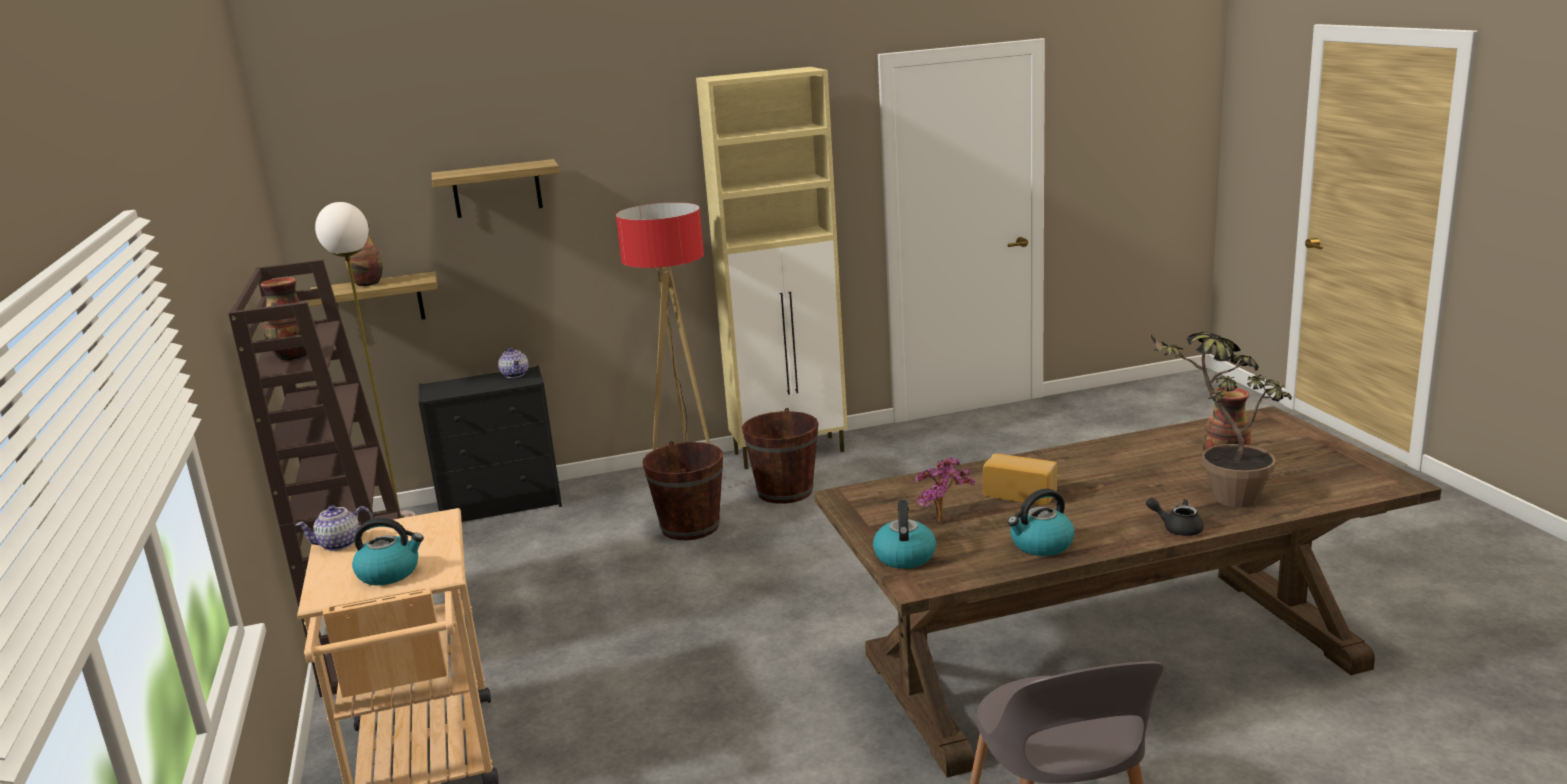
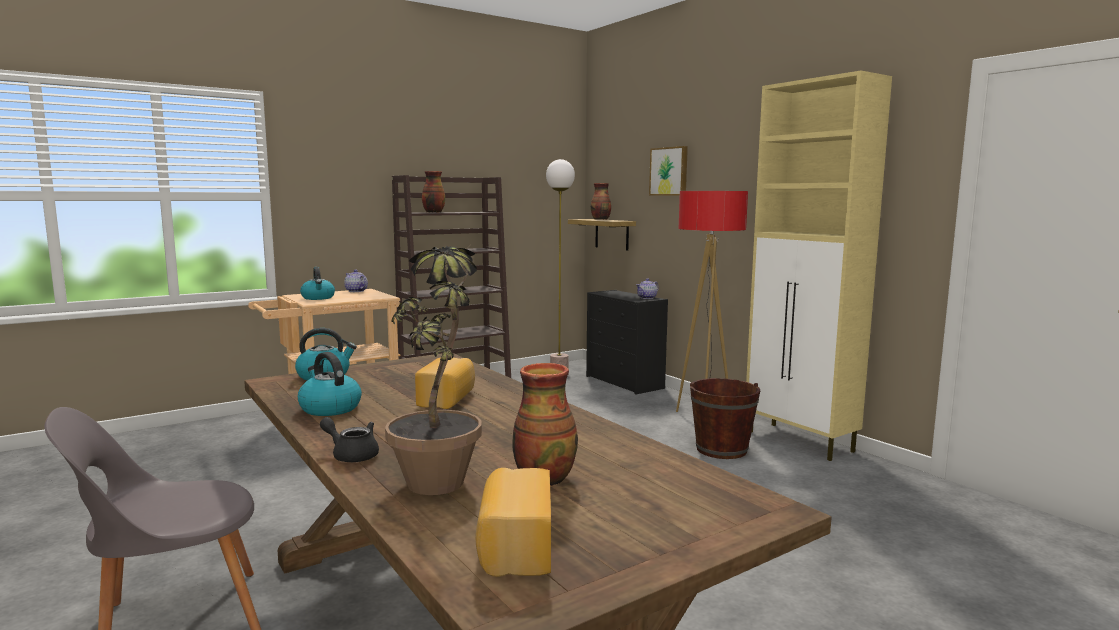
camera: 70 degrees right, 10 degrees down
shelf [432,159,560,218] -> picture [649,146,688,196]
brown bucket [643,441,723,540] -> none
potted plant [915,457,975,522] -> none
black teapot [1146,498,1204,536] -> black teapot turned 75 degrees counterclockwise [320,417,379,462]
none -> bread [475,468,551,577]

